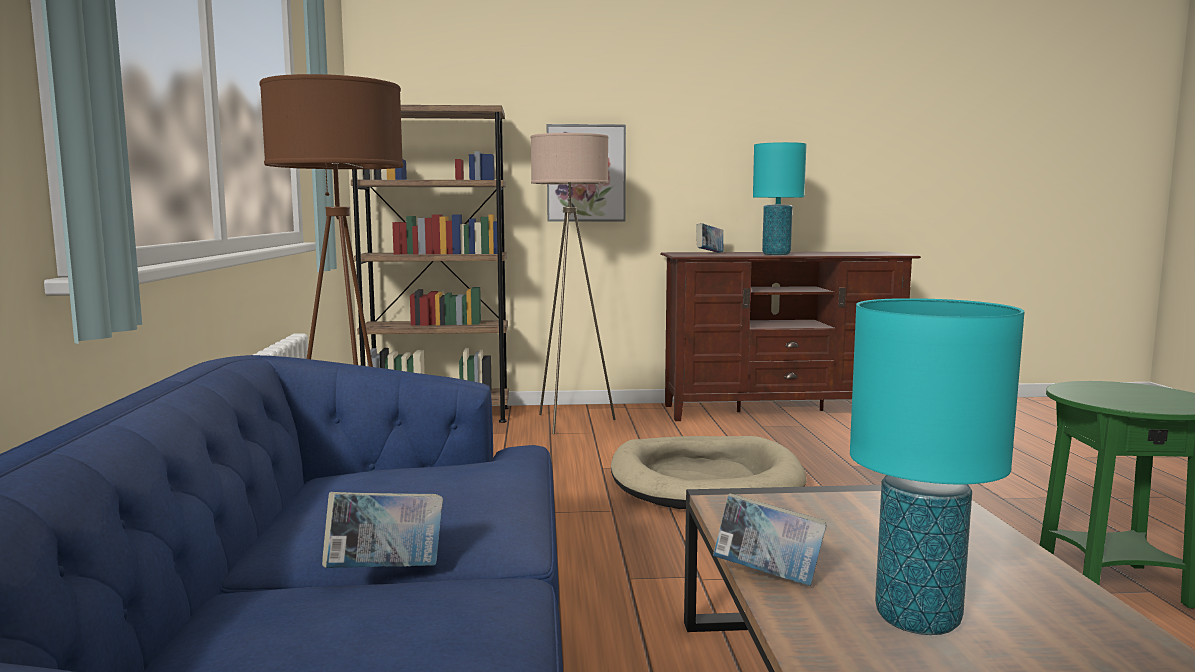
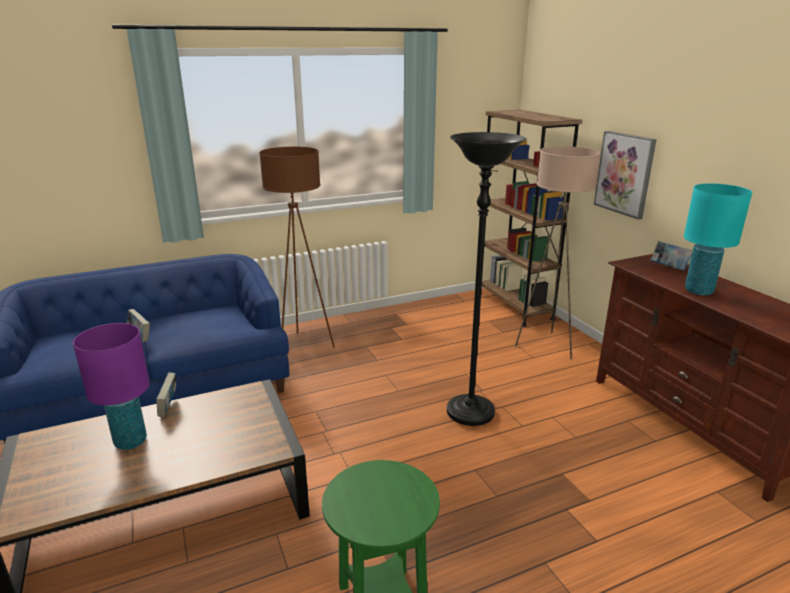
camera: 70 degrees right, 15 degrees up
beige dog bed [611,436,806,509] -> black floor lamp [447,132,527,426]
turquoise table lamp [850,298,1024,635] -> purple table lamp [73,323,150,450]

